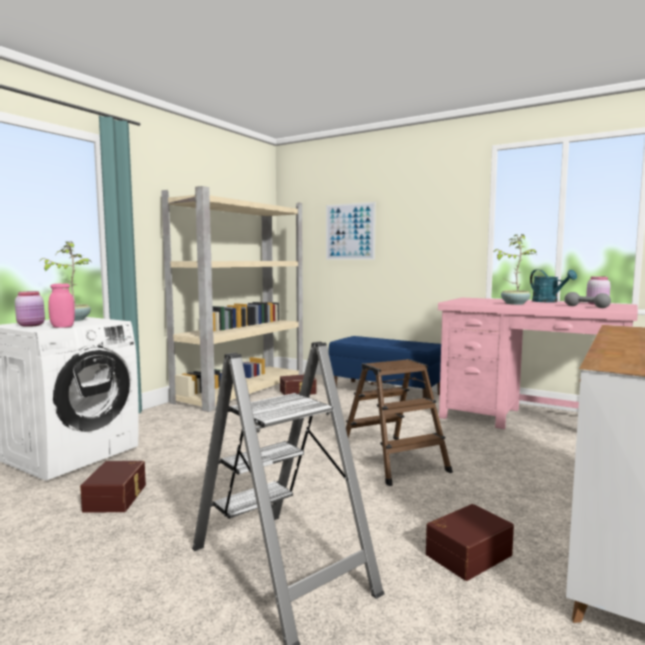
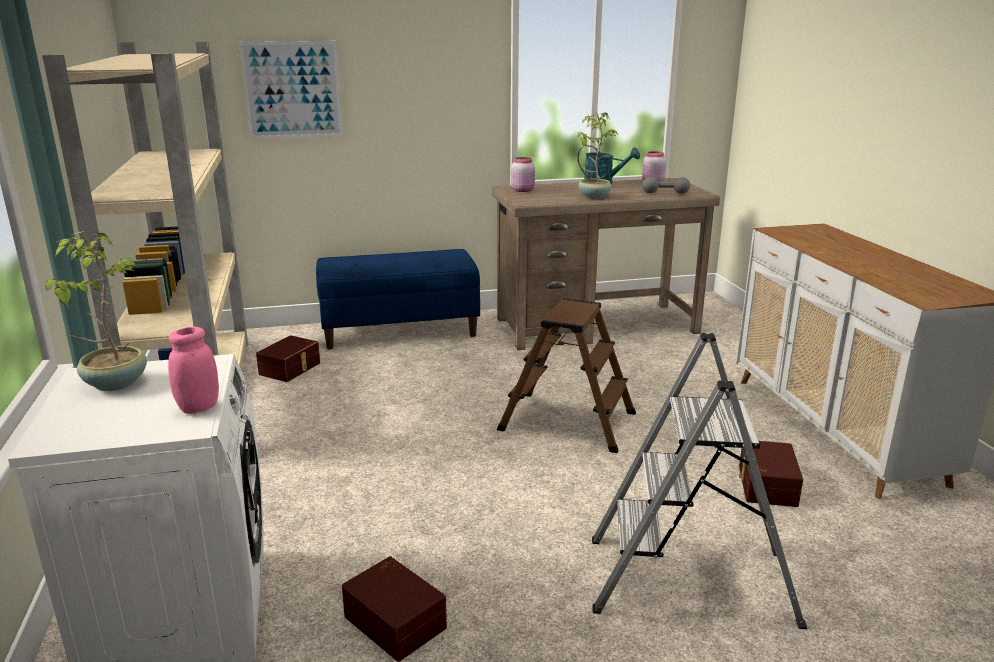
camera: 45 degrees left, 15 degrees up
pink jar [15,291,45,327] -> pink jar moved to [511,157,535,192]
pink desk [438,298,638,429] -> brown desk [492,178,720,350]

